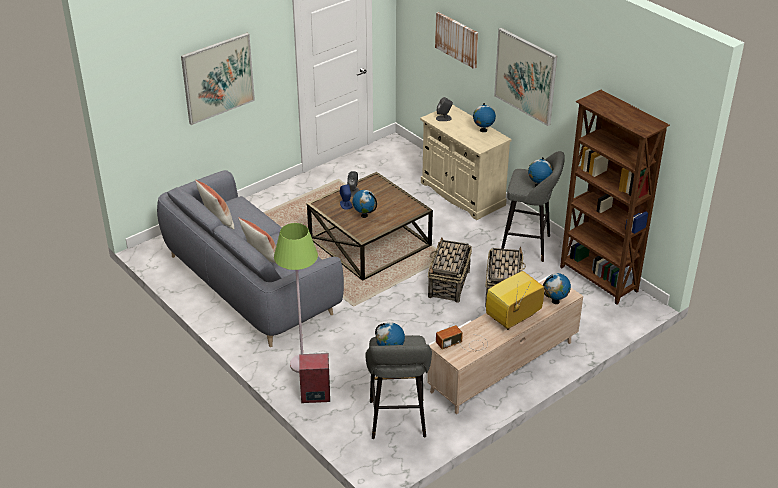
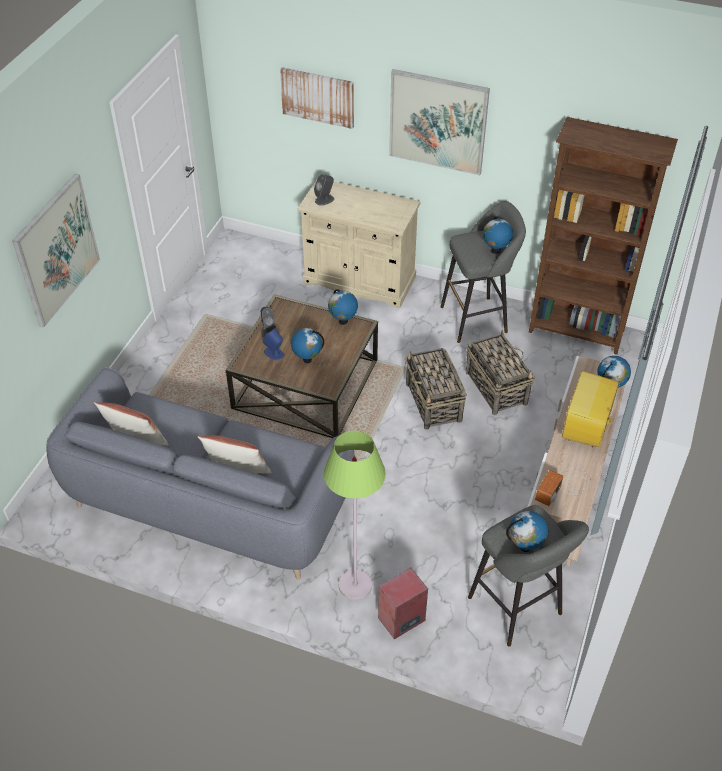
camera: 30 degrees left, 10 degrees up
globe [473,103,496,132] -> globe moved to [328,289,358,325]

